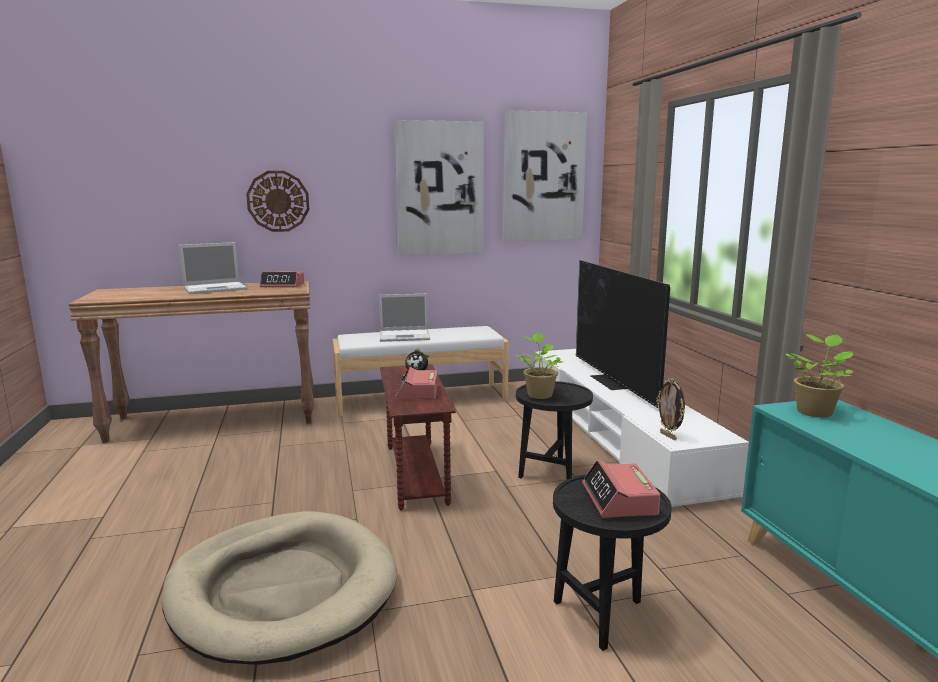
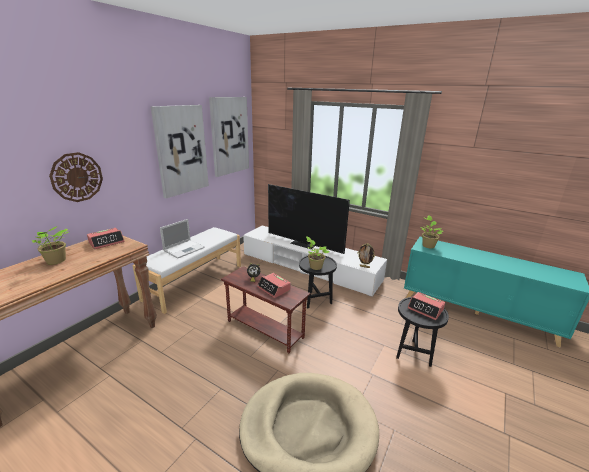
camera: 45 degrees left, 10 degrees up
laptop [179,242,247,294] -> potted plant [31,226,68,265]

